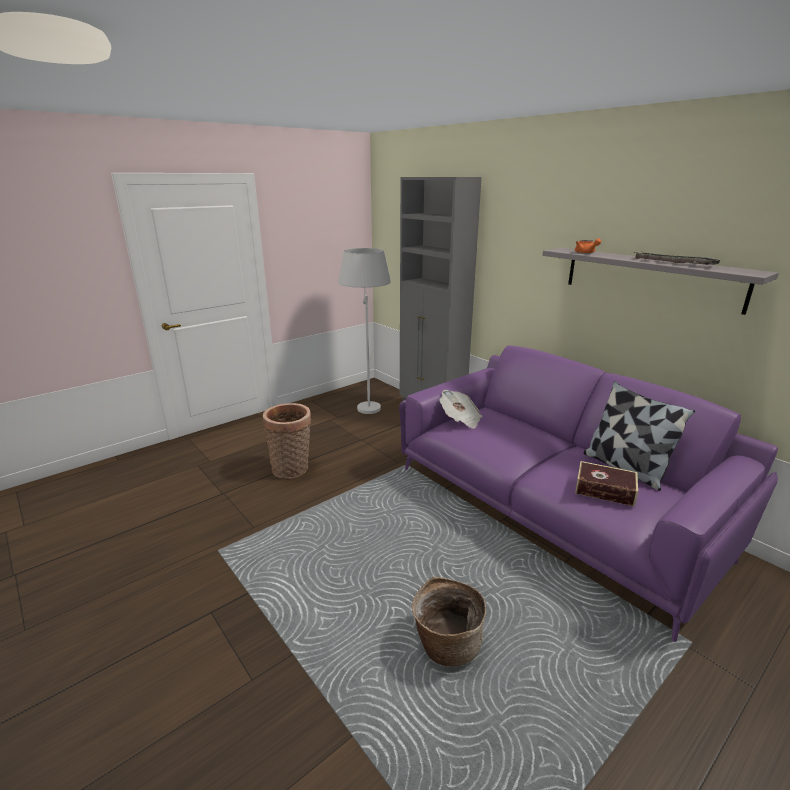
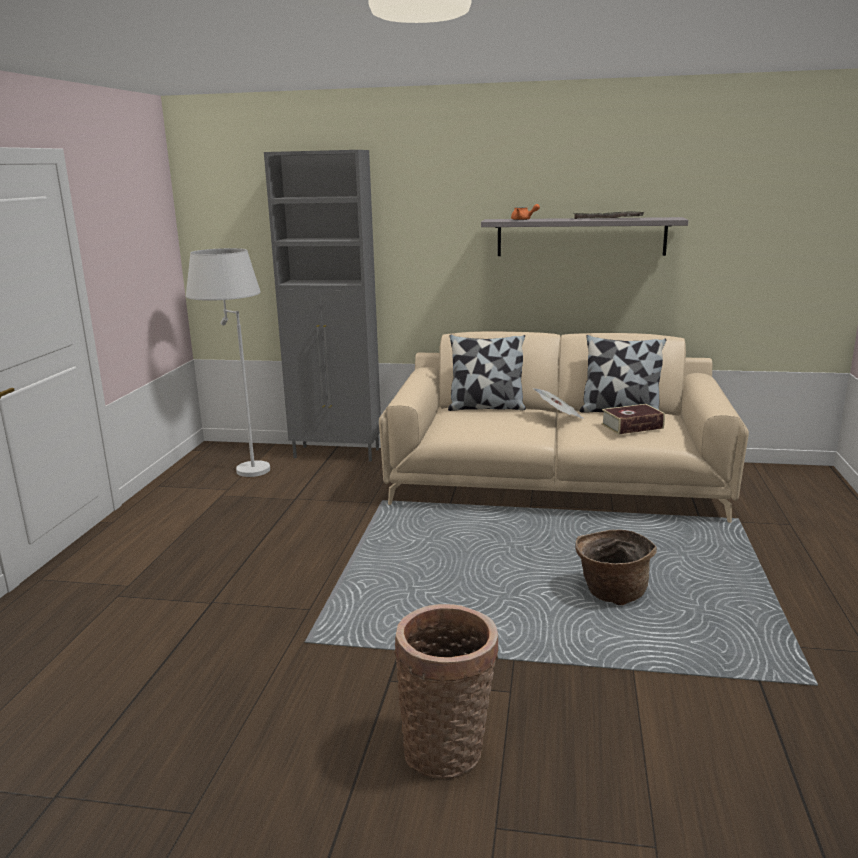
camera: 40 degrees left, 5 degrees down
basket [263,403,311,479] -> basket moved to [394,604,498,779]
purple sofa [399,345,778,642] -> beige sofa [379,331,749,523]
newspaper [439,390,482,429] -> newspaper moved to [532,388,585,419]
none -> pillow [448,335,526,411]

